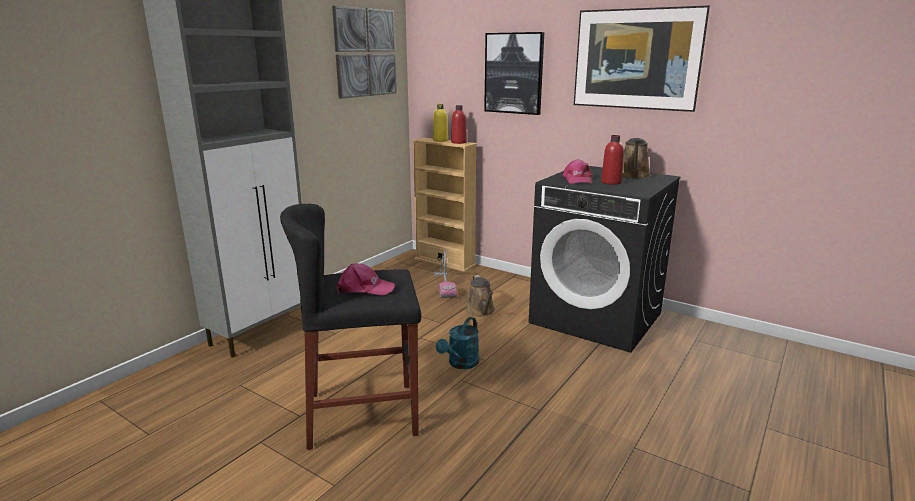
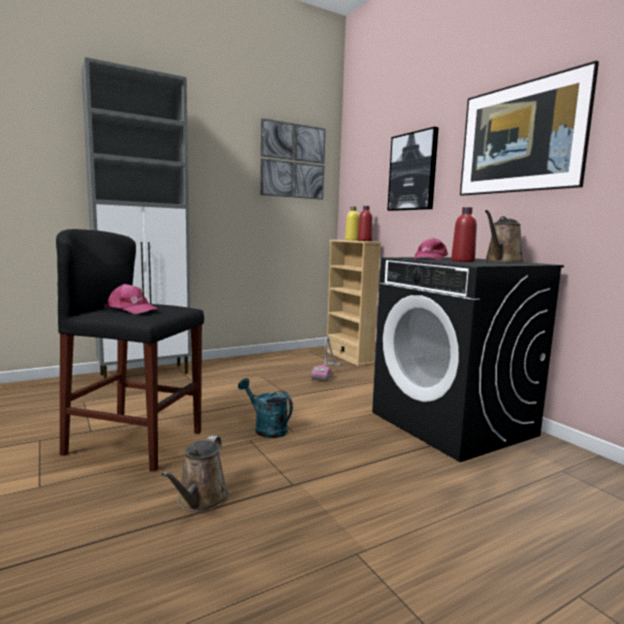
camera: 25 degrees right, 10 degrees down
turquoise watering can [436,317,479,369] -> turquoise watering can turned 75 degrees clockwise [238,378,293,438]
brown watering can [466,275,495,316] -> brown watering can moved to [161,435,229,512]

